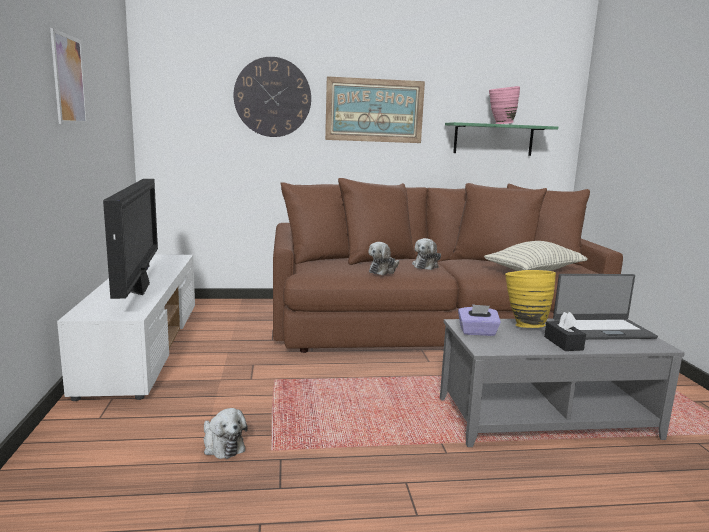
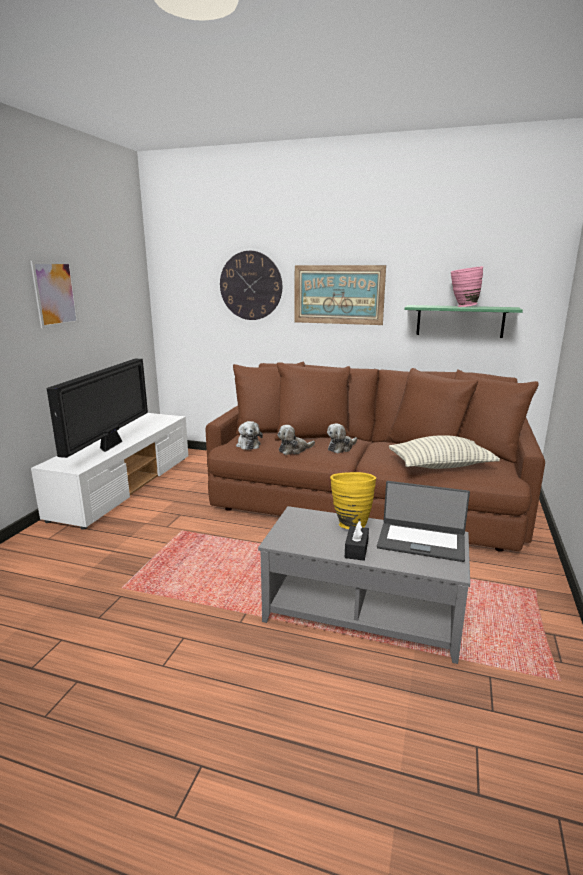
camera: 25 degrees right, 5 degrees up
plush toy [204,408,248,459] -> plush toy moved to [236,421,263,450]
purple tissue box [458,304,501,336] -> none

